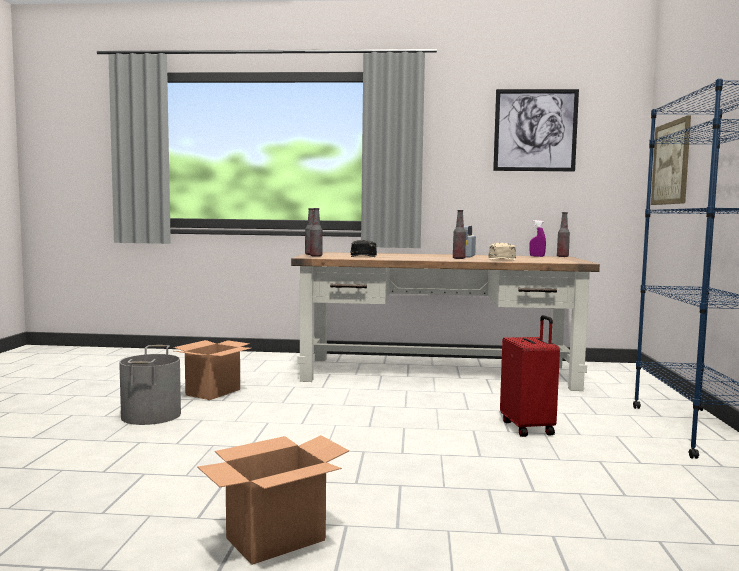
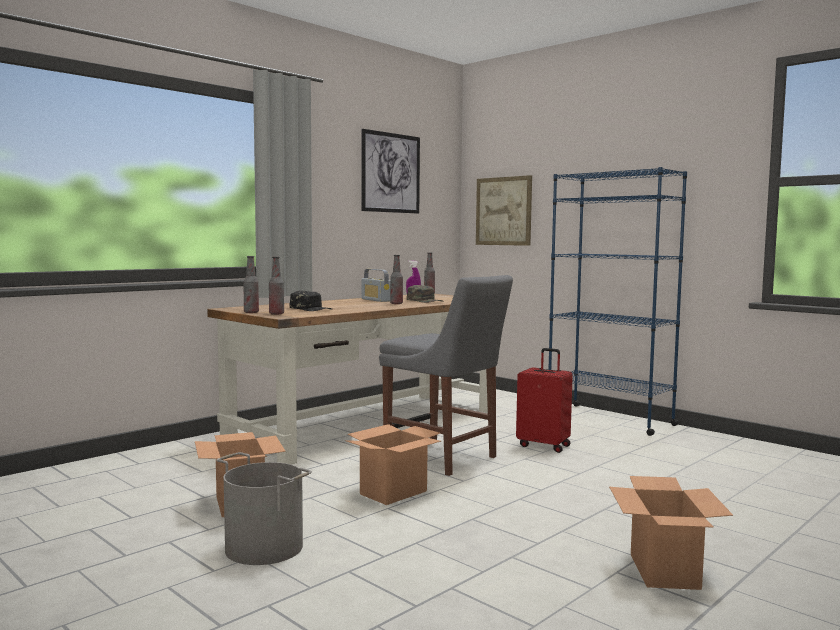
camera: 50 degrees left, 0 degrees up
beige cap [488,243,516,261] -> green cap [407,285,444,303]
none -> cardboard box [345,424,441,505]
none -> grey chair [379,275,513,476]

